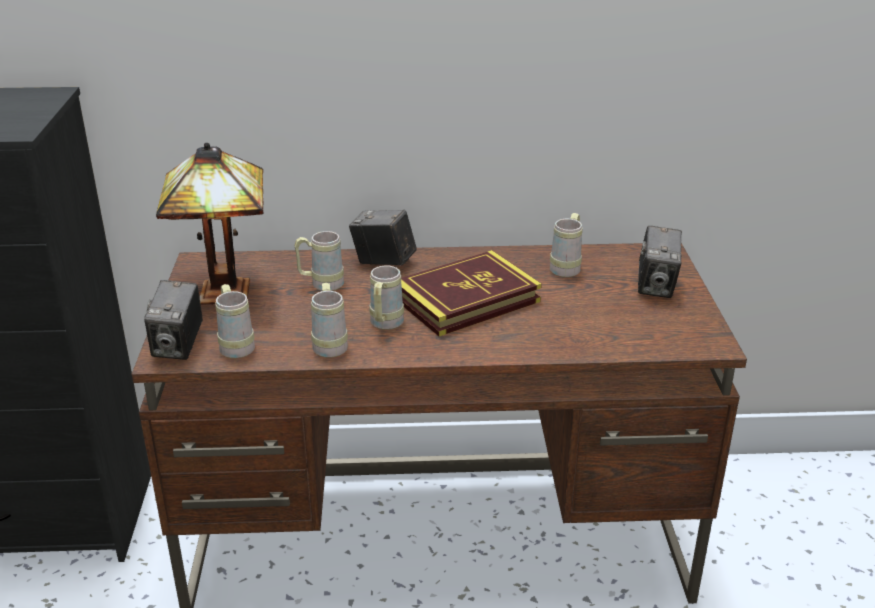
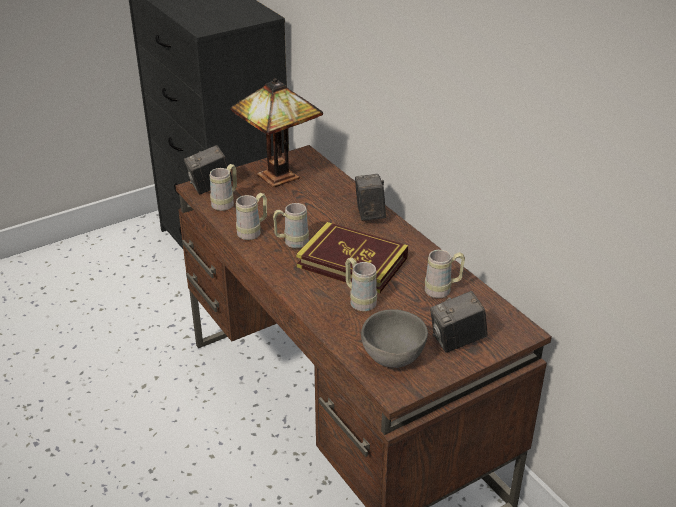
camera: 60 degrees right, 5 degrees up
beige mug [294,231,344,291] -> beige mug moved to [345,258,377,311]
none -> grey bowl [361,309,428,368]

